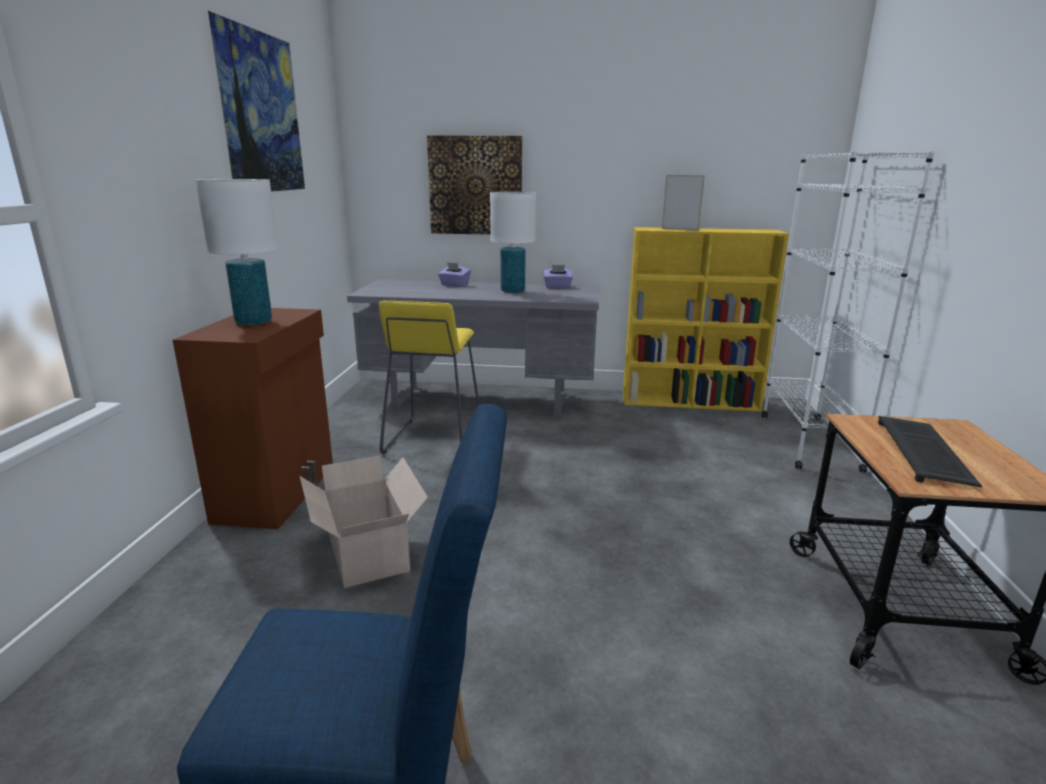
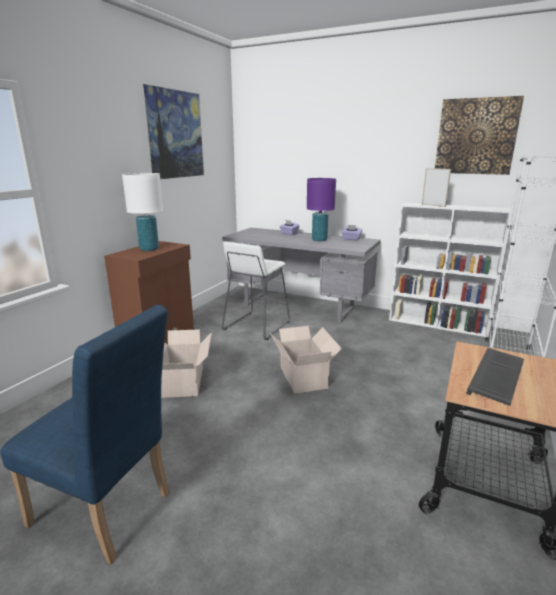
camera: 20 degrees right, 0 degrees up
yellow stool [379,300,480,454] -> white stool [222,242,290,340]
picture [427,135,522,235] -> picture moved to [435,96,524,175]
white table lamp [490,192,536,293] -> purple table lamp [307,178,336,241]
yellow bookcase [623,227,789,412] -> white bookcase [389,202,511,337]
none -> cardboard box [270,326,342,394]

